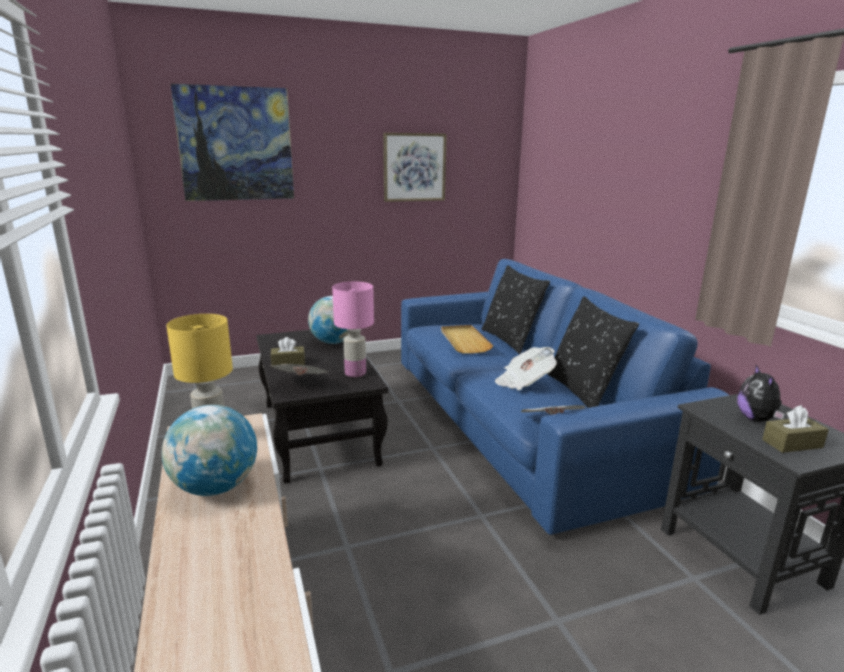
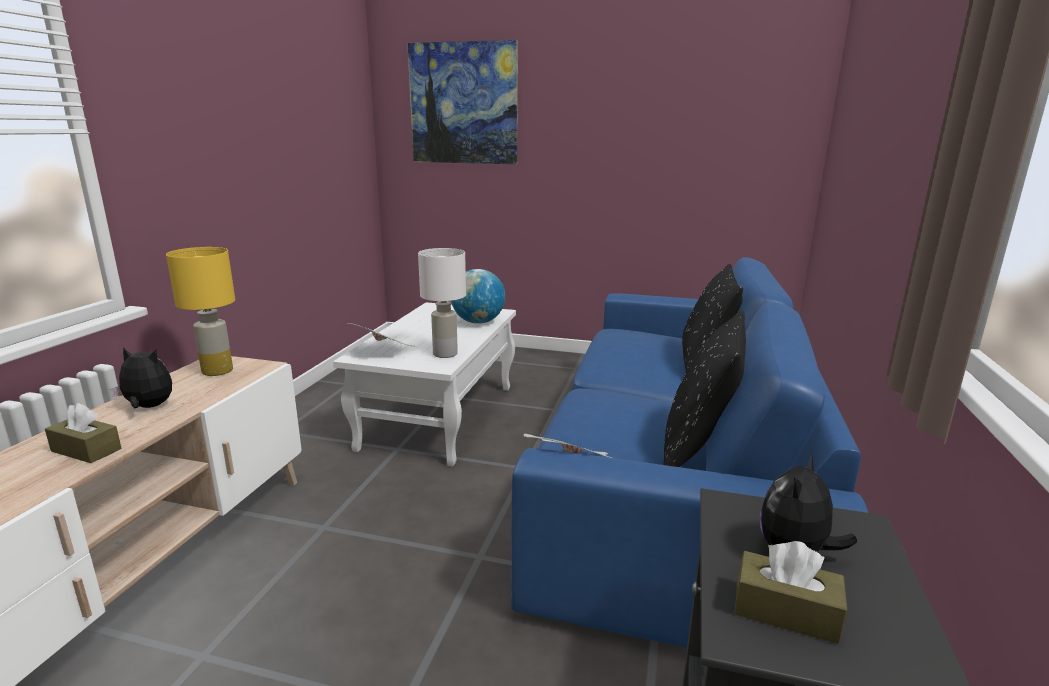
camera: 35 degrees right, 0 degrees up
globe [162,405,257,496] -> plush toy [110,347,172,408]
black coffee table [256,330,388,484] -> white coffee table [333,302,516,466]
brown tissue box [271,337,305,368] -> brown tissue box moved to [45,403,121,463]
pink table lamp [332,282,374,377] -> white table lamp [418,248,466,358]
picture [383,133,447,202] -> none
beige tray [441,325,493,354] -> none
newspaper [495,347,557,390] -> none

